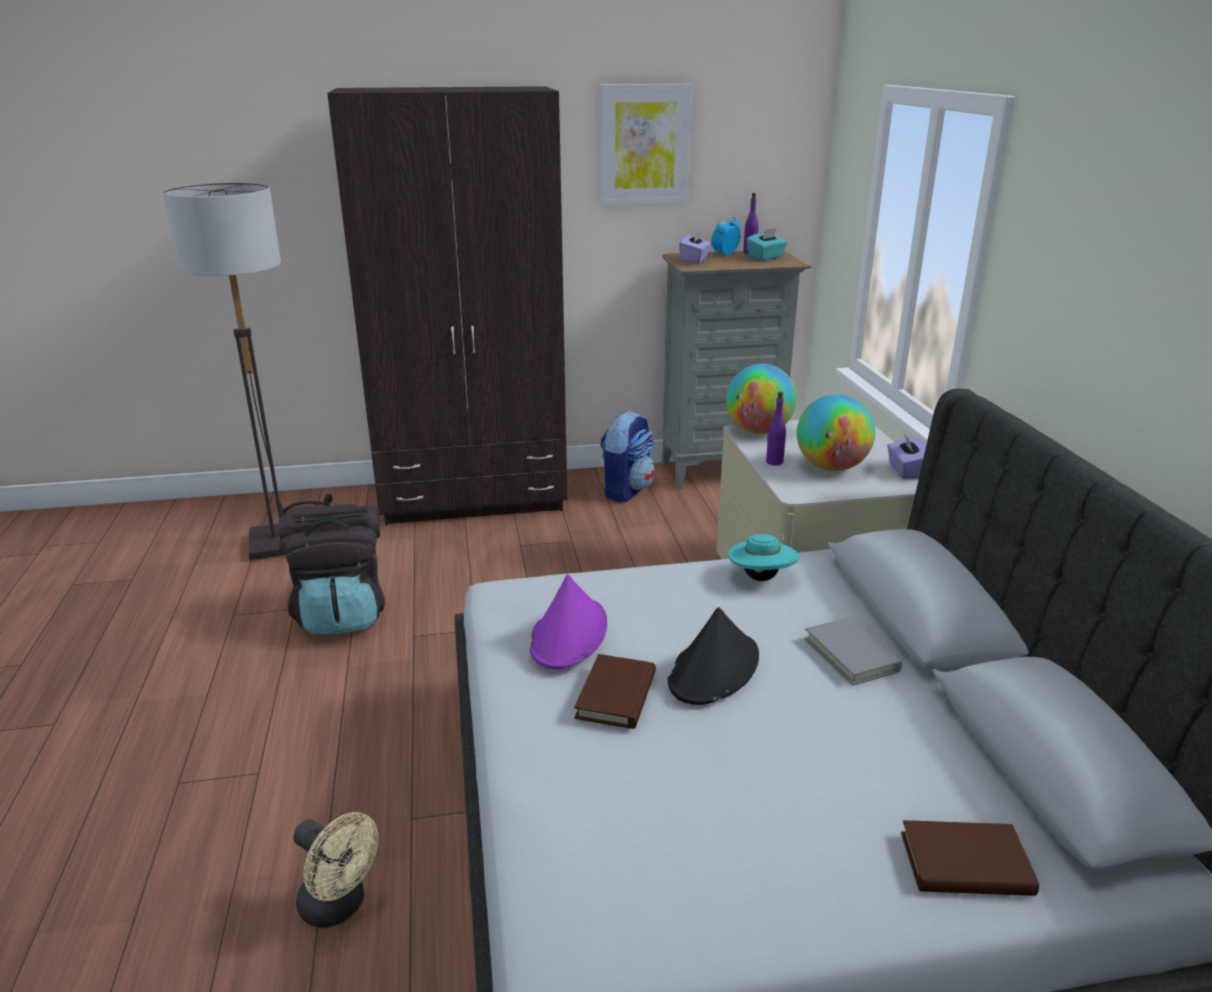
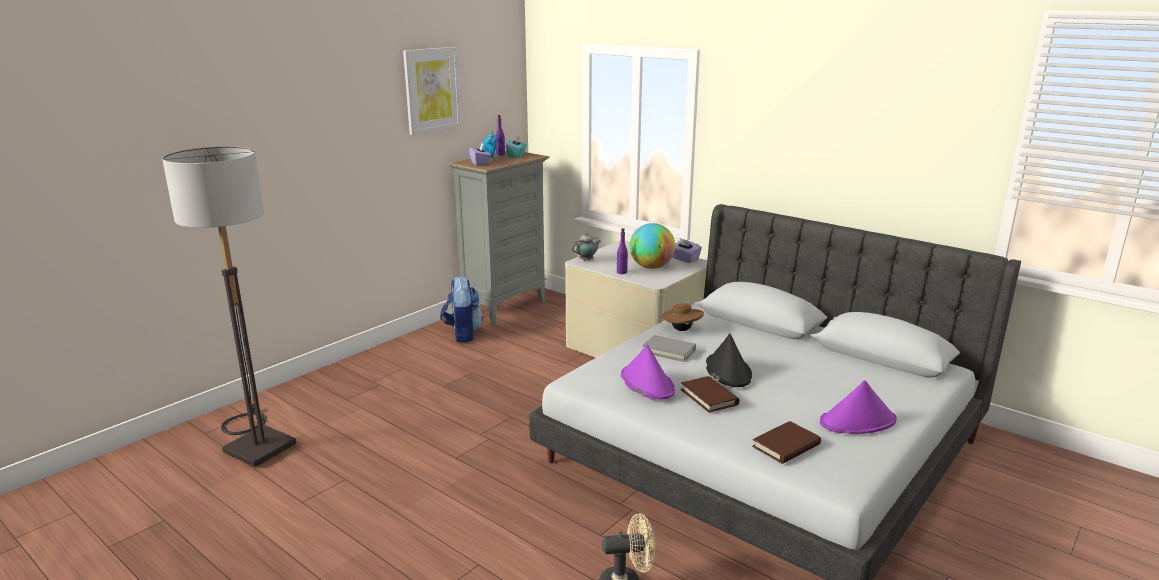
camera: 40 degrees left, 5 degrees down
black backpack [279,504,385,634] -> none
brown wardrobe [327,86,567,525] -> none
globe [726,364,797,434] -> teapot [572,232,601,261]
turquoise hat [728,534,799,581] -> brown hat [662,301,704,331]
grey book [804,617,902,686] -> grey book moved to [642,335,696,362]
brown book [901,820,1039,896] -> brown book moved to [752,421,821,464]
none -> purple hat [820,380,897,434]

